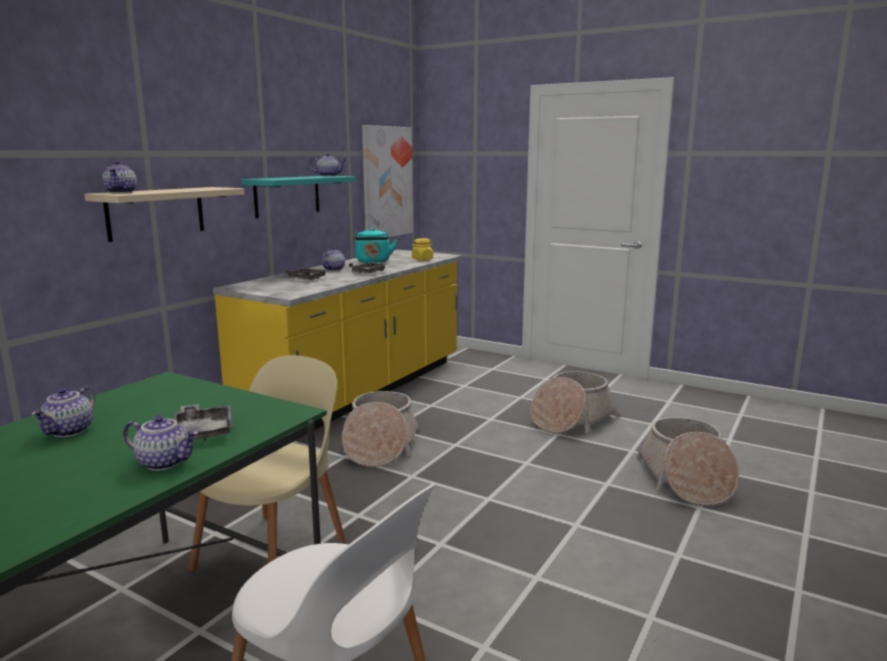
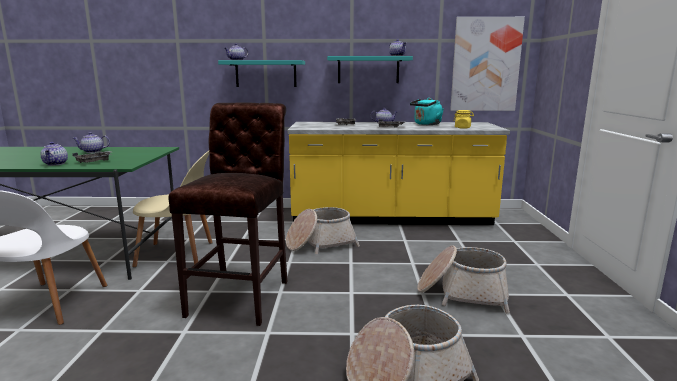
camera: 60 degrees right, 0 degrees up
beige shelf [84,187,244,242] -> turquoise shelf [218,60,305,87]
none -> brown stool [168,102,287,326]

